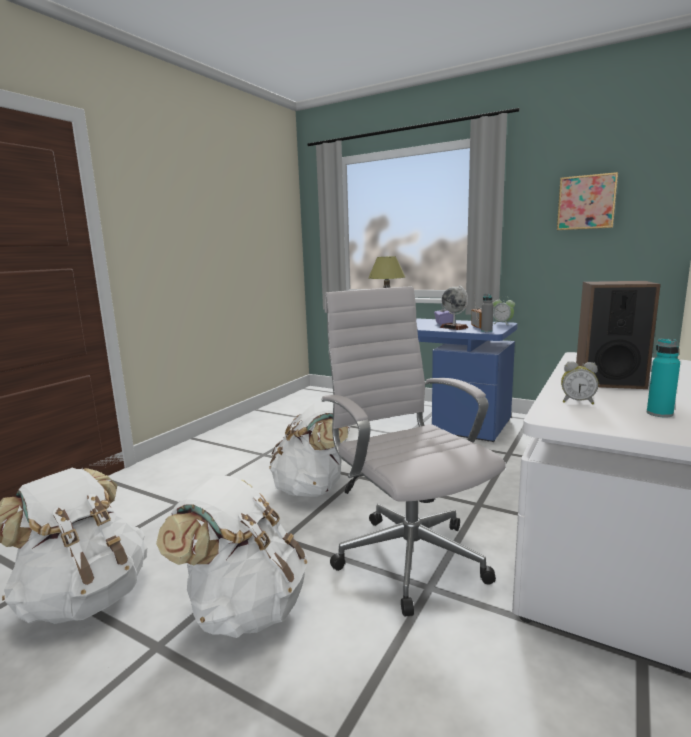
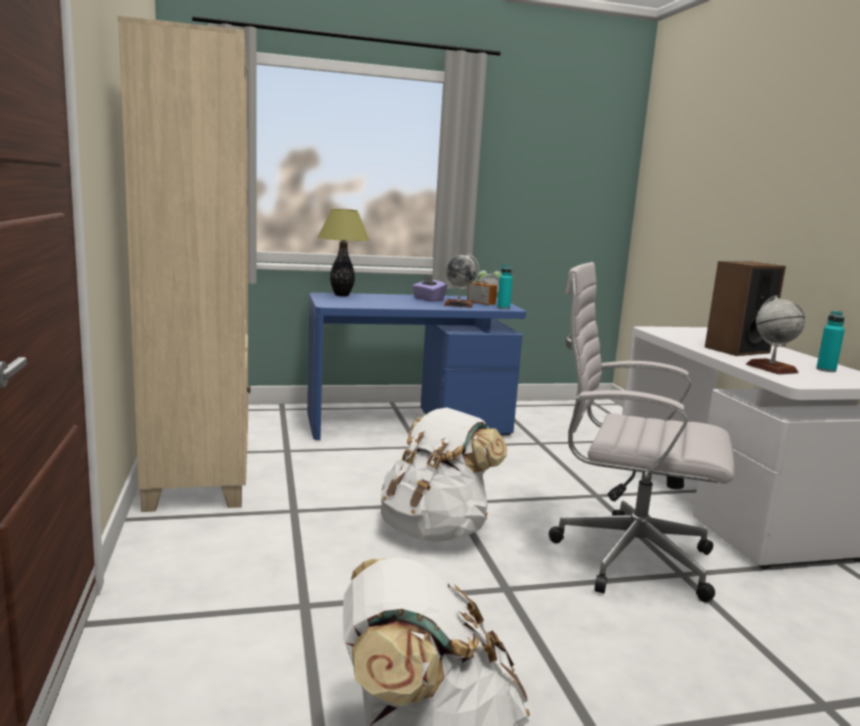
camera: 45 degrees left, 0 degrees up
white backpack [156,475,308,638] -> none
grey bottle [481,294,493,332] -> turquoise bottle [497,265,513,309]
picture [557,172,618,230] -> none
alarm clock [561,361,598,405] -> globe [746,295,805,375]
none -> beige bookcase [118,16,250,512]

